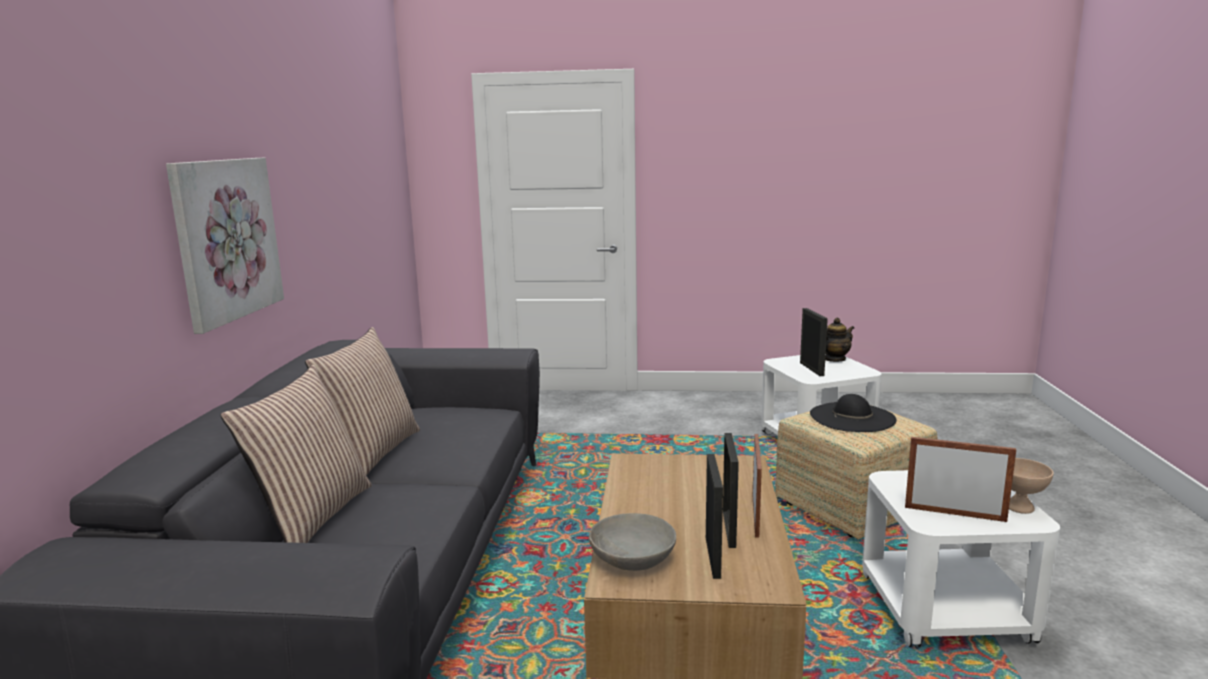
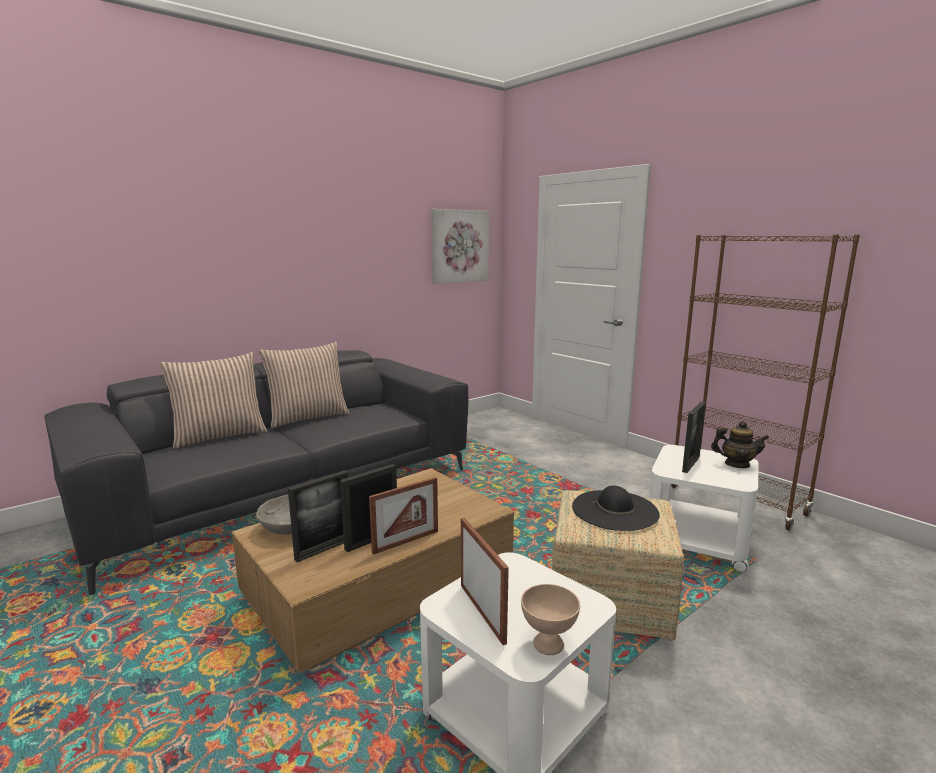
camera: 45 degrees right, 0 degrees up
picture [166,158,284,334] -> picture moved to [431,209,489,284]
none -> brown bookcase [671,235,860,530]

